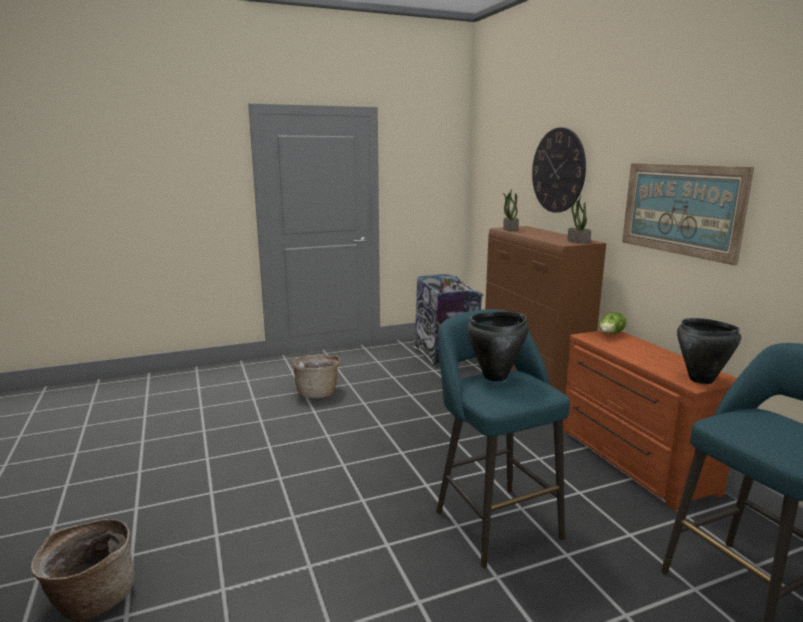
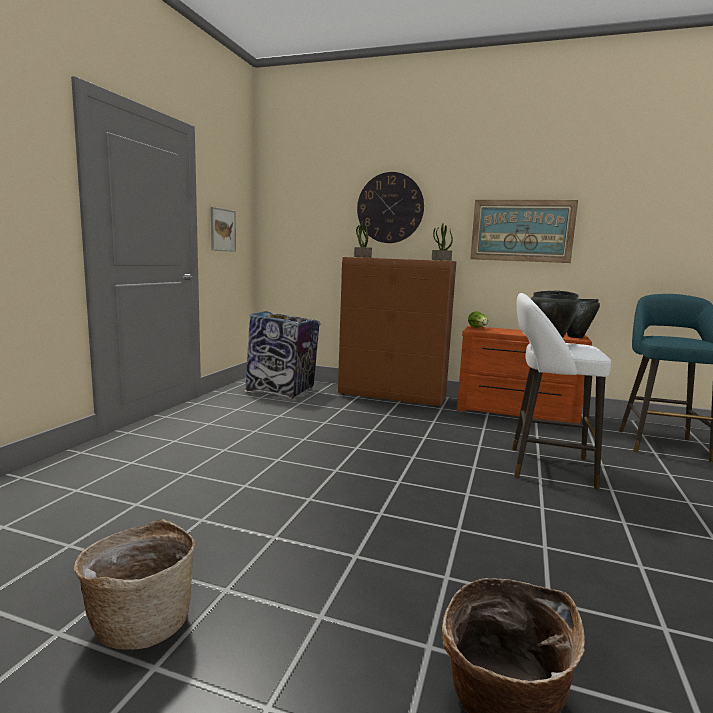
camera: 50 degrees left, 5 degrees down
basket [291,355,340,398] -> basket moved to [74,519,195,650]
turquoise stool [436,309,570,568] -> white stool [512,293,611,489]
none -> picture [211,207,236,252]

